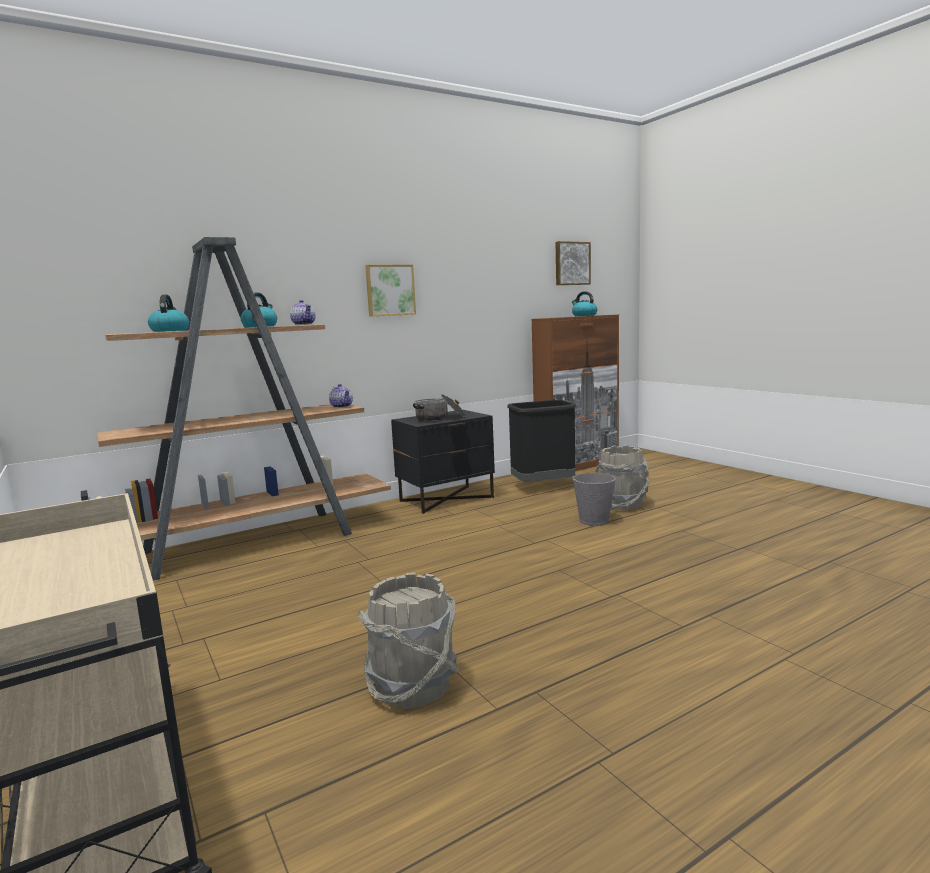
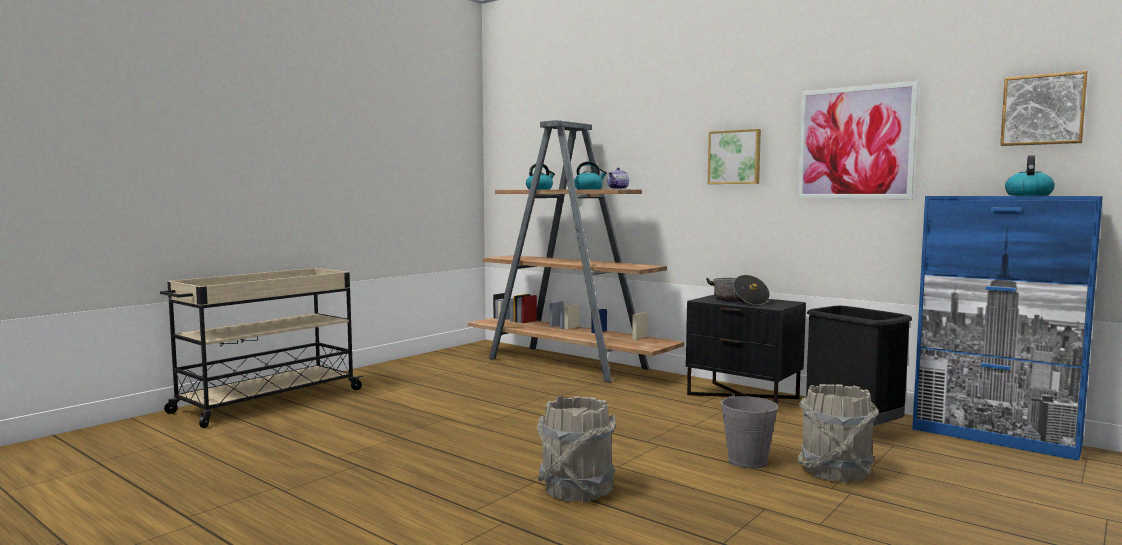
camera: 70 degrees right, 5 degrees down
teapot [329,384,353,408] -> none
grey bucket [358,573,459,709] -> grey bucket moved to [537,396,616,503]
brown cabinet [532,315,619,471] -> blue cabinet [912,196,1103,461]
none -> picture [797,81,919,199]

